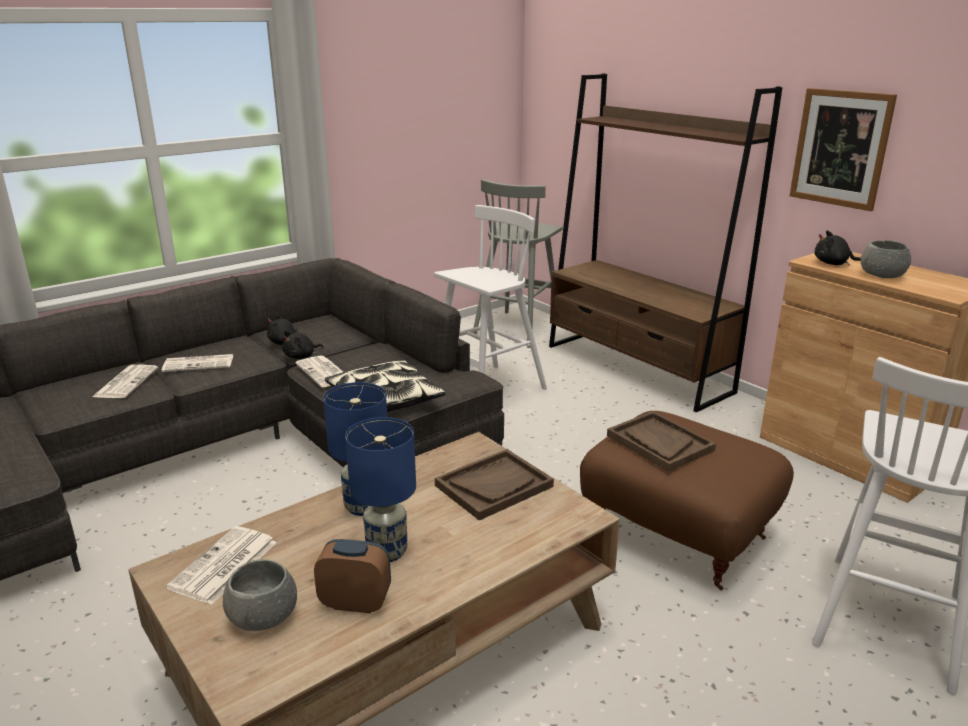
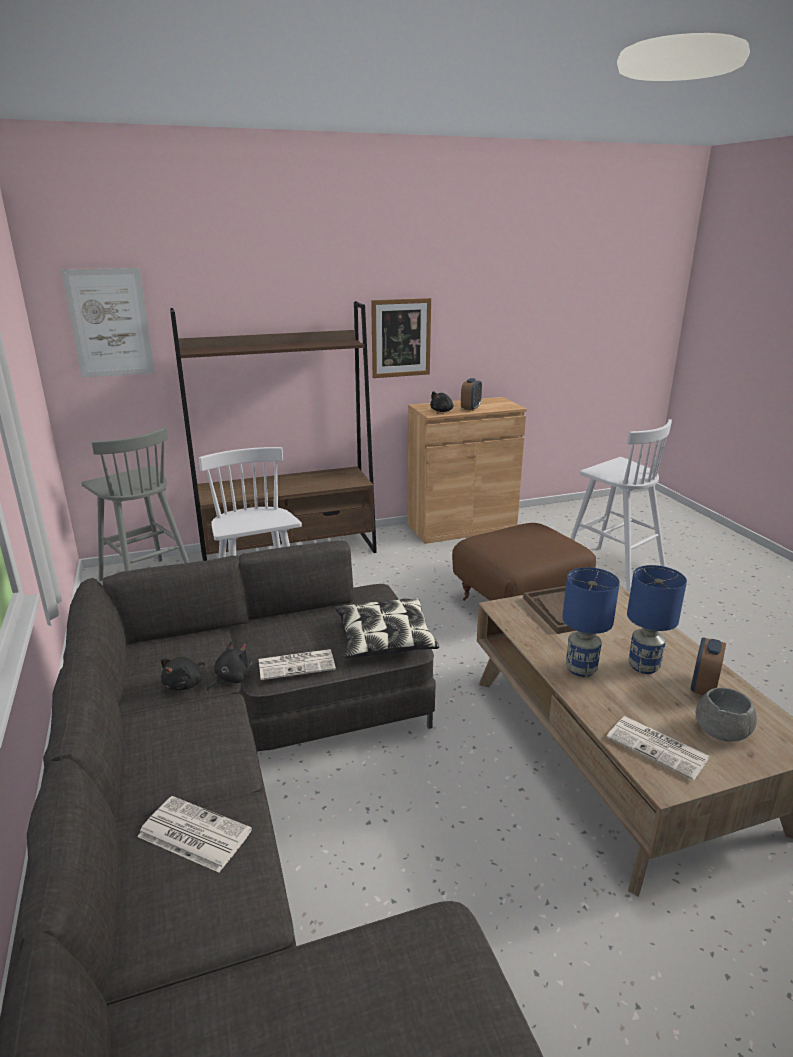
camera: 70 degrees left, 0 degrees up
newspaper [162,354,234,372] -> none
black plush toy [282,330,323,359] -> black plush toy turned 120 degrees counterclockwise [206,641,252,691]
brown tray [607,411,716,472] -> none
grey bowl [861,240,911,278] -> alarm clock [461,378,482,411]
none -> picture [61,268,155,378]

